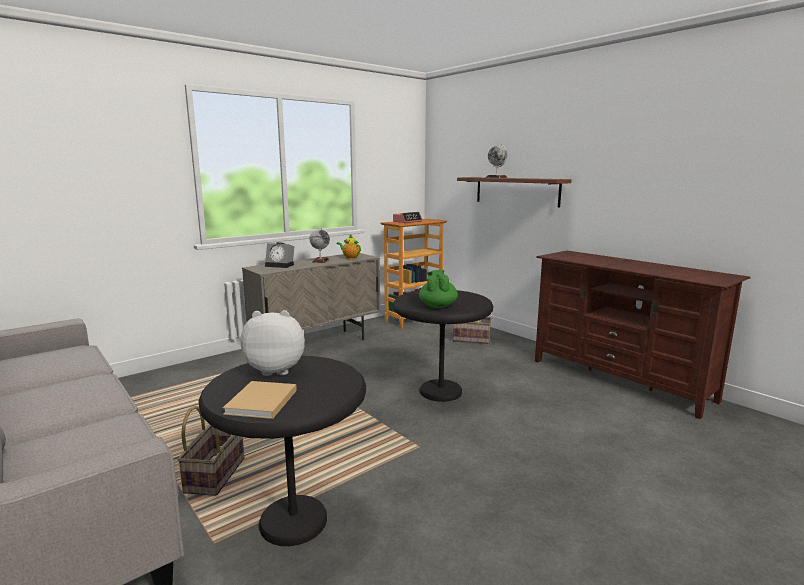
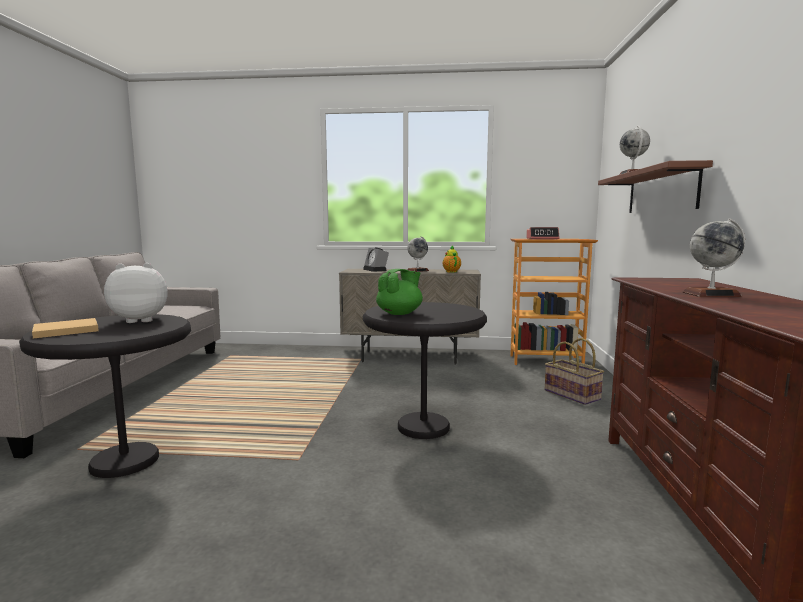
camera: 45 degrees right, 5 degrees down
basket [177,406,245,496] -> none
plush toy [240,310,305,376] -> plush toy turned 60 degrees counterclockwise [104,263,168,323]
none -> globe [683,218,745,297]

